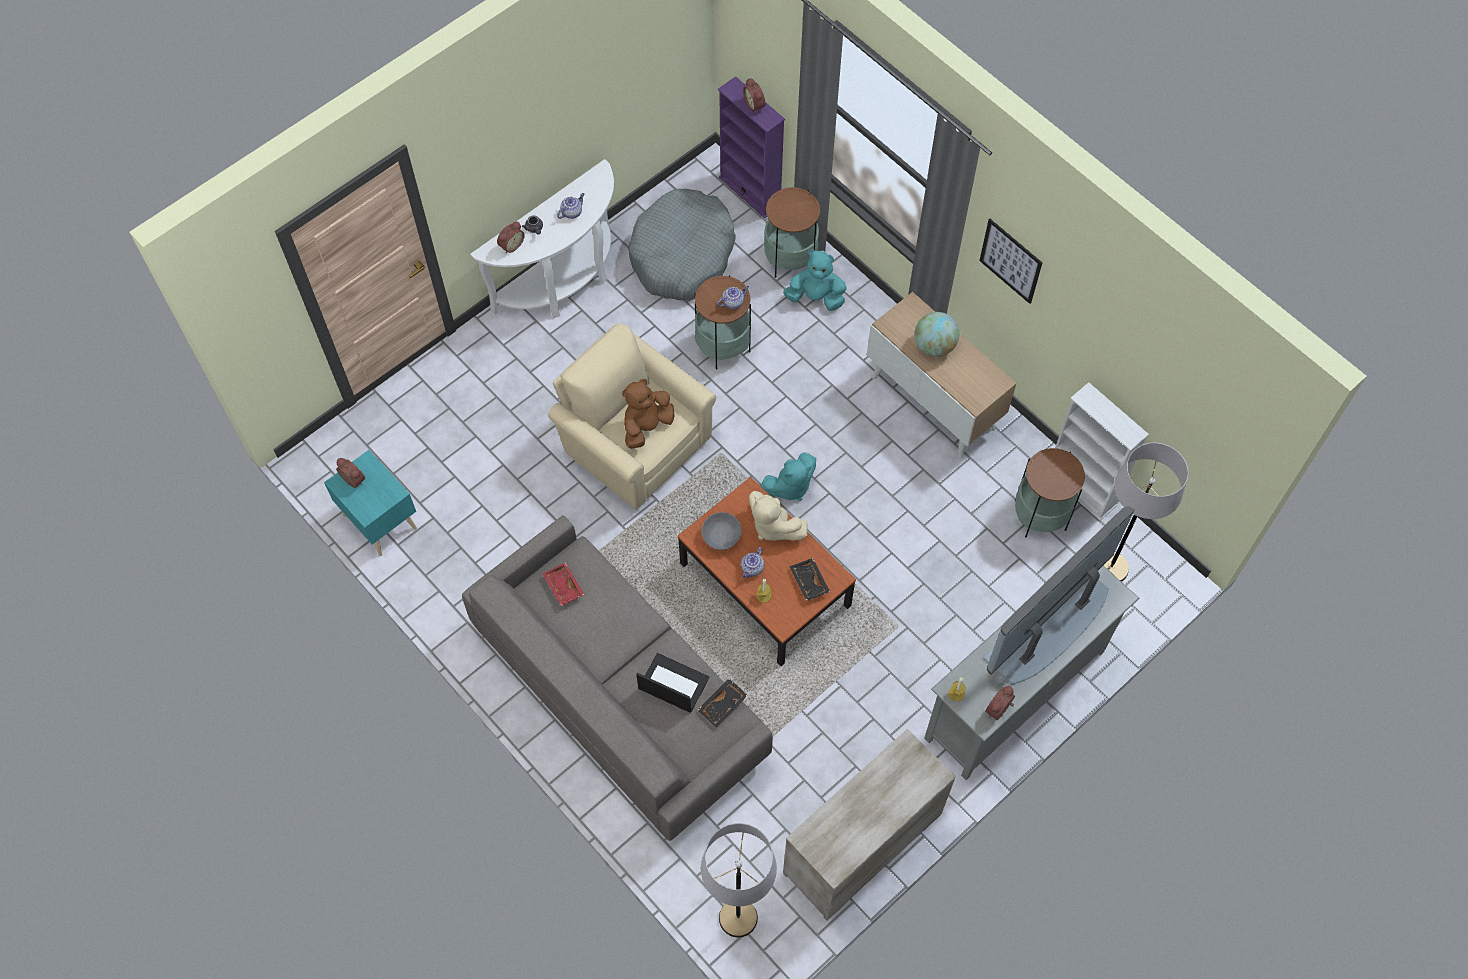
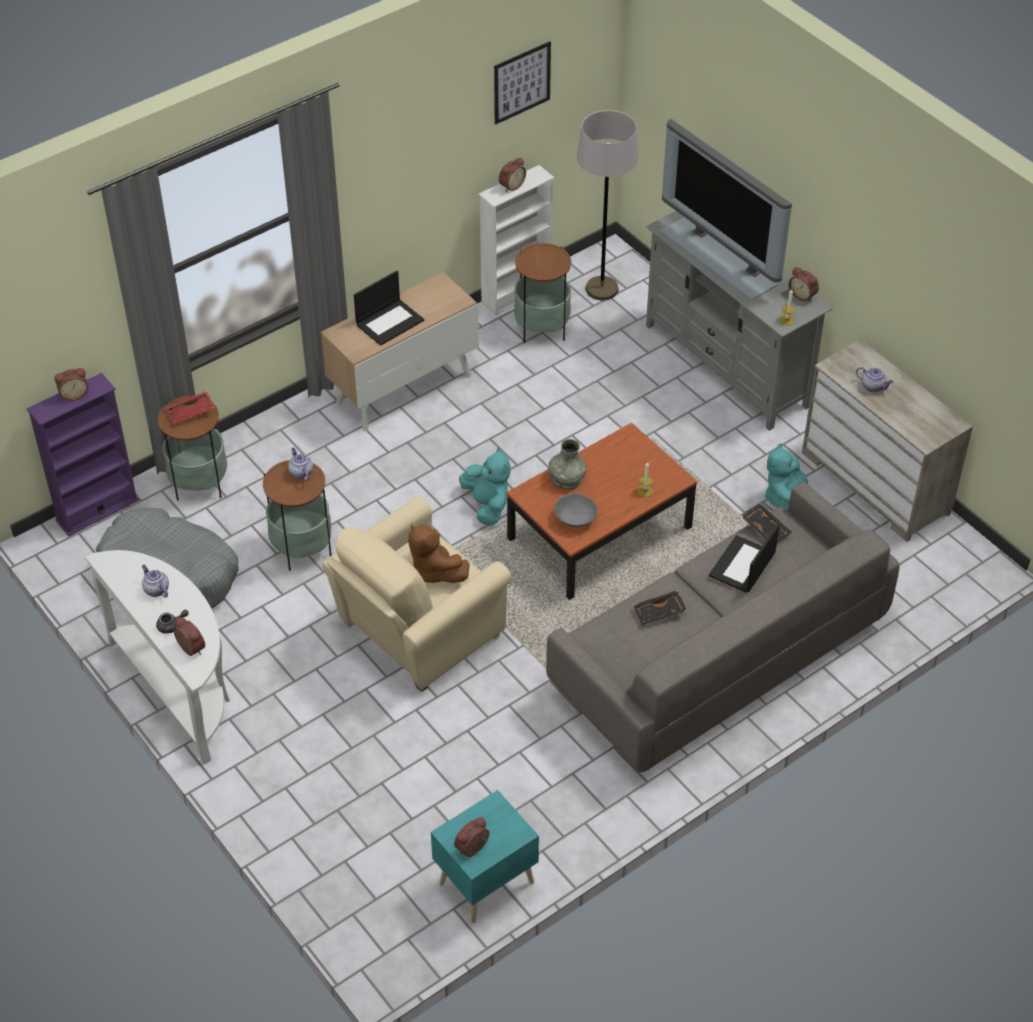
camera: 85 degrees left, 15 degrees down
red tray [542,563,584,606] -> red tray moved to [166,391,215,424]
grey floor lamp [701,823,777,937] -> none
teapot [741,547,764,578] -> teapot moved to [856,367,893,392]
beige plush toy [749,491,808,541] -> grey vase [549,439,586,489]
turquoise plush toy [783,250,847,311] -> turquoise plush toy moved to [765,443,808,510]
black tray [789,558,830,601] -> black tray moved to [633,590,687,625]
globe [914,312,959,357] -> laptop [354,271,424,346]
picture [979,219,1042,304] -> picture moved to [494,41,551,124]
none -> alarm clock [499,157,526,192]

